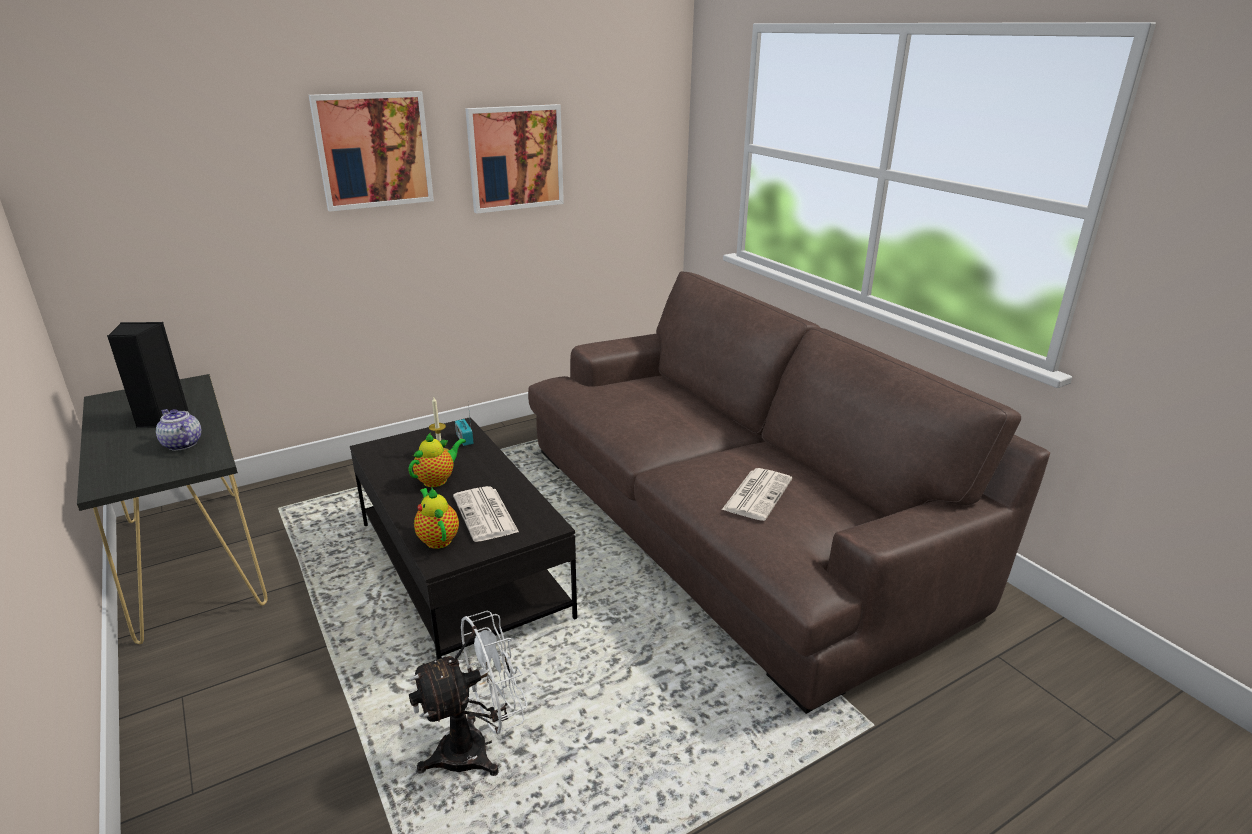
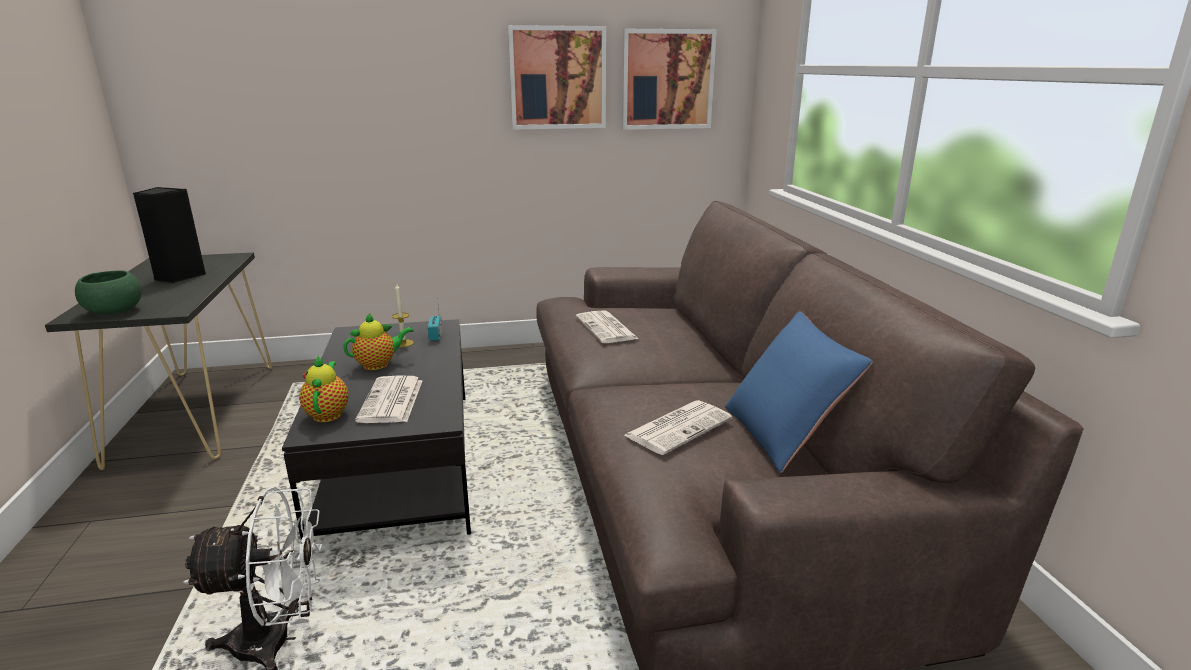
camera: 20 degrees right, 5 degrees down
teapot [156,409,201,451] -> none
picture [309,91,434,212] -> picture moved to [622,29,717,130]
none -> green bowl [75,270,142,315]
none -> newspaper [576,310,639,343]
none -> blue pillow [725,311,873,473]

